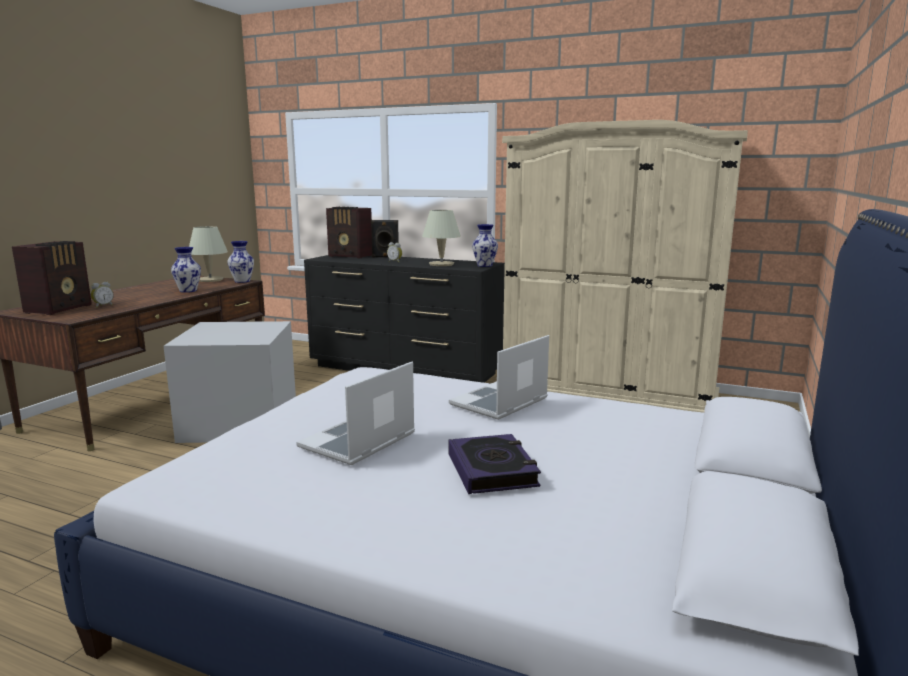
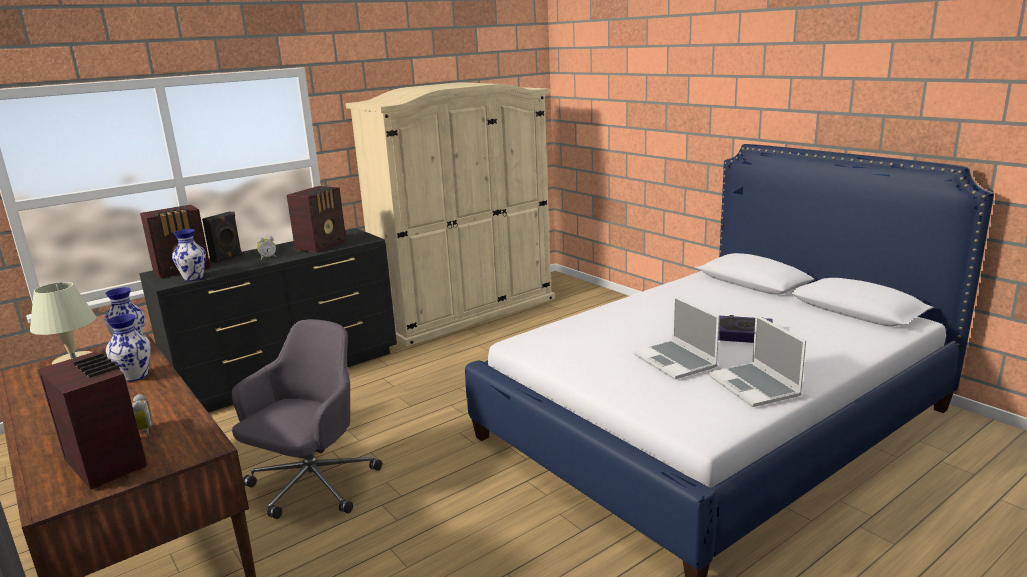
camera: 60 degrees left, 5 degrees up
grey storage box [164,321,296,443] -> grey office chair [232,319,382,519]
beige table lamp [422,210,461,266] -> radio [287,186,346,253]
laptop [449,335,549,420] -> laptop moved to [708,315,806,407]
vase [472,224,498,267] -> vase moved to [172,229,206,281]

